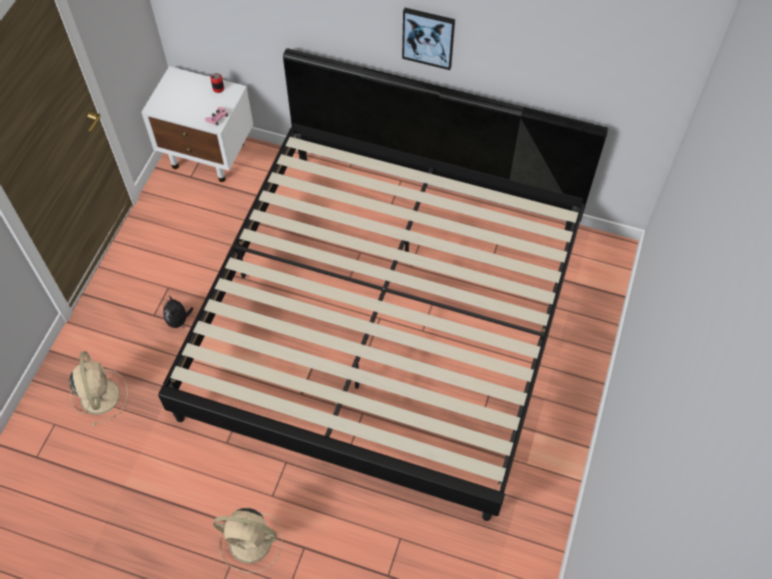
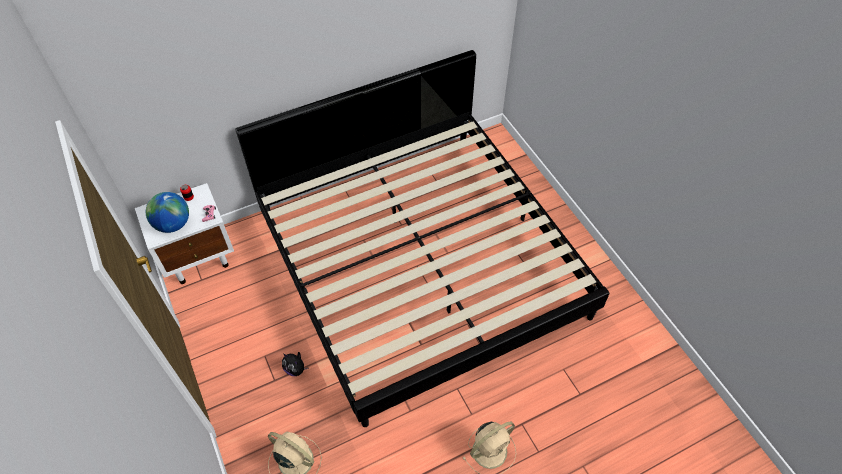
camera: 45 degrees left, 5 degrees down
picture [402,8,455,70] -> none
none -> globe [146,192,189,233]

